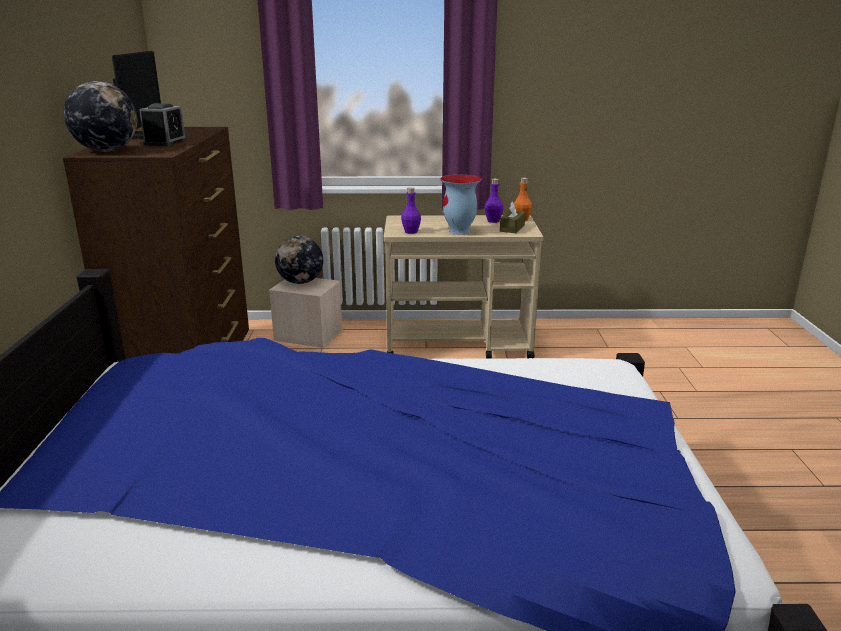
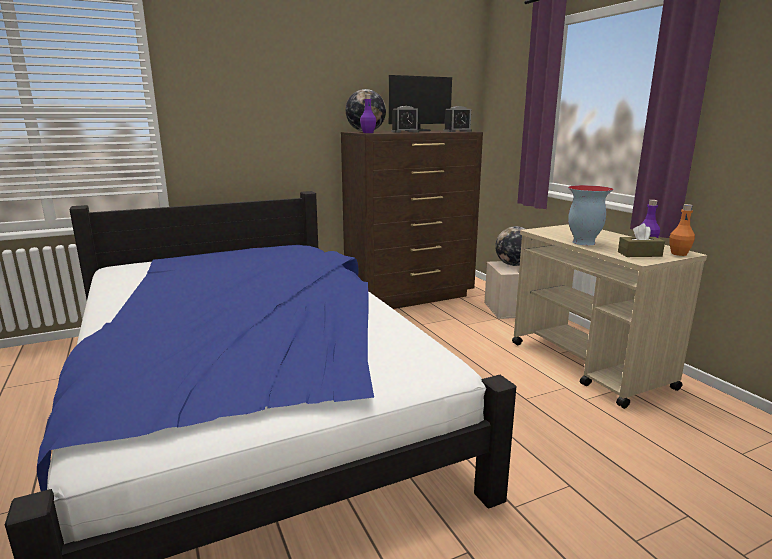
camera: 65 degrees right, 5 degrees down
purple bottle [401,187,421,234] -> purple bottle moved to [360,95,376,133]
none -> alarm clock [443,106,472,132]

